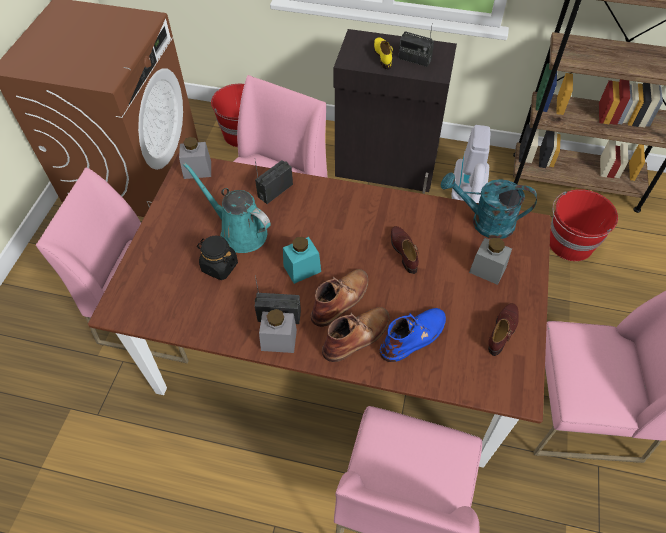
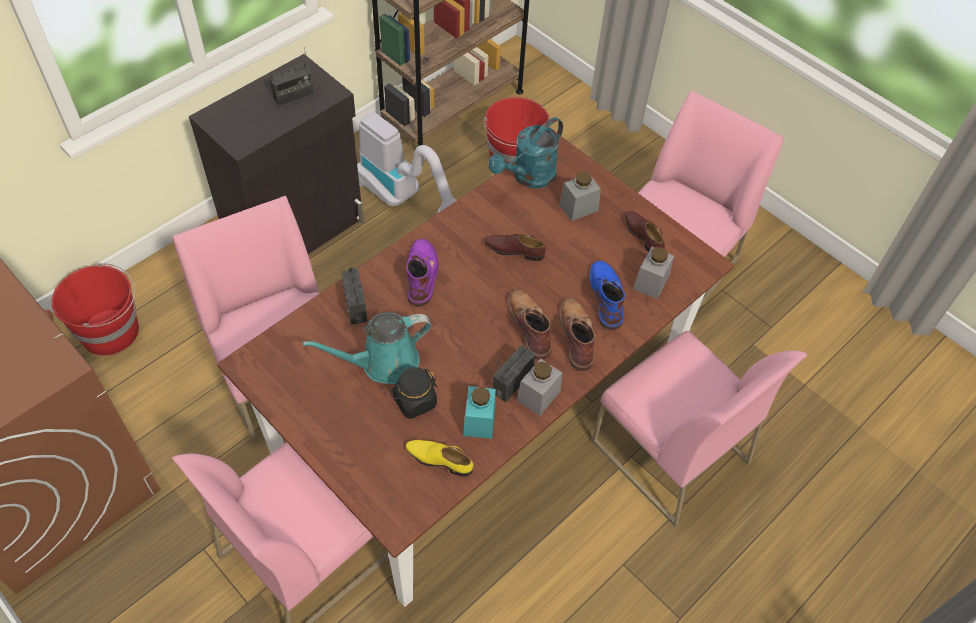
camera: 60 degrees left, 0 degrees up
grey jar [179,137,211,179] -> grey jar moved to [633,247,674,299]
turquoise jar [283,237,321,284] -> turquoise jar moved to [463,386,496,439]
yellow shoe [374,37,393,70] -> yellow shoe moved to [405,440,473,477]
none -> purple boot [406,239,439,307]

